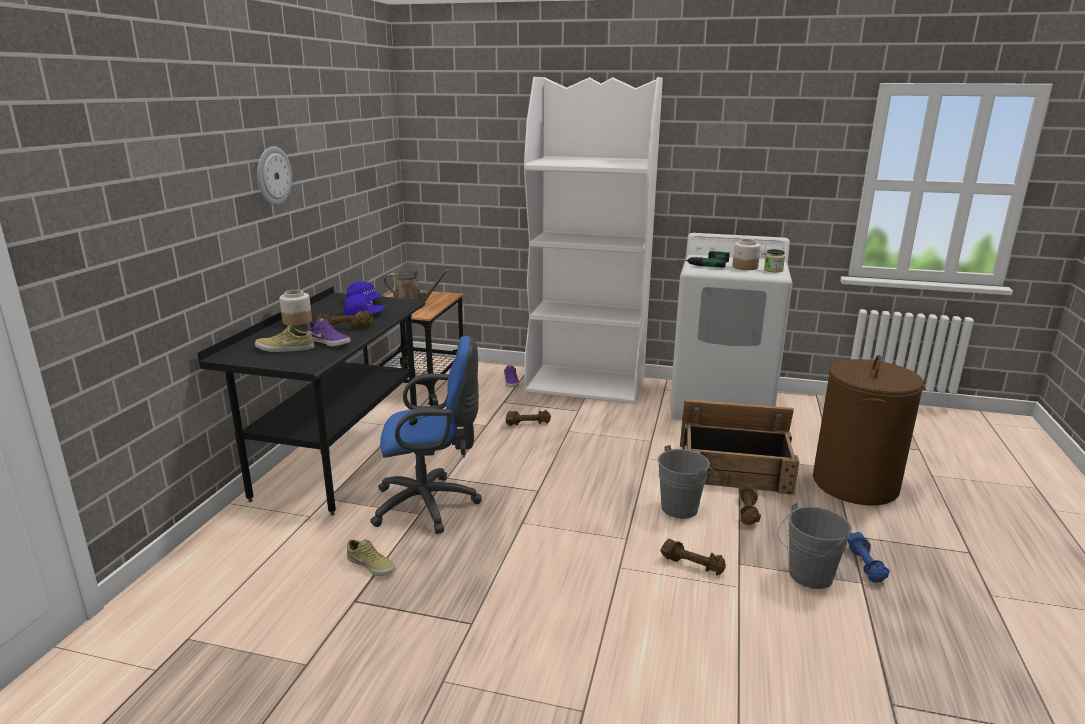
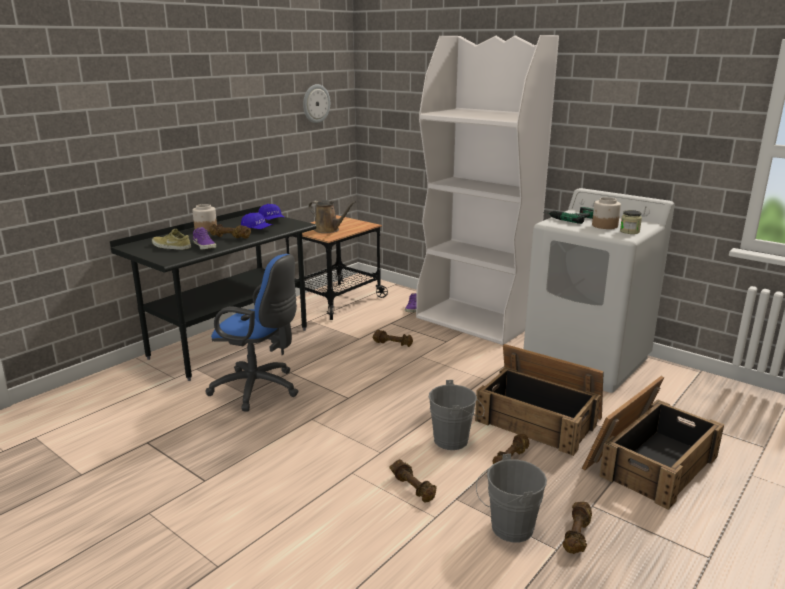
camera: 25 degrees right, 0 degrees up
wall clock [257,146,292,205] -> wall clock moved to [303,84,330,123]
beige shoe [347,539,395,576] -> none
brown laundry basket [813,355,924,505] -> crate [582,376,724,510]
blue dumbbell [847,532,890,583] -> brown dumbbell [563,502,592,554]

